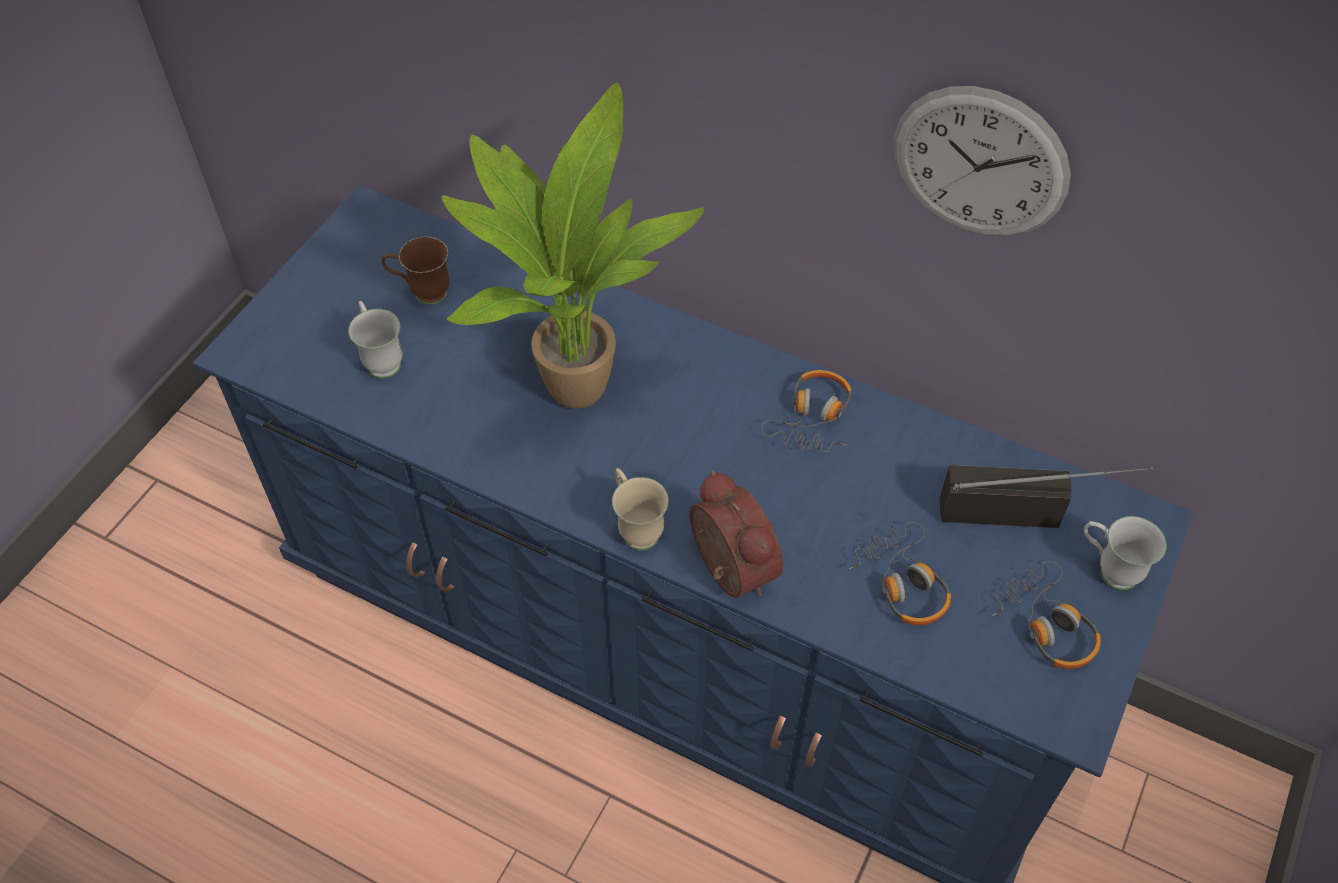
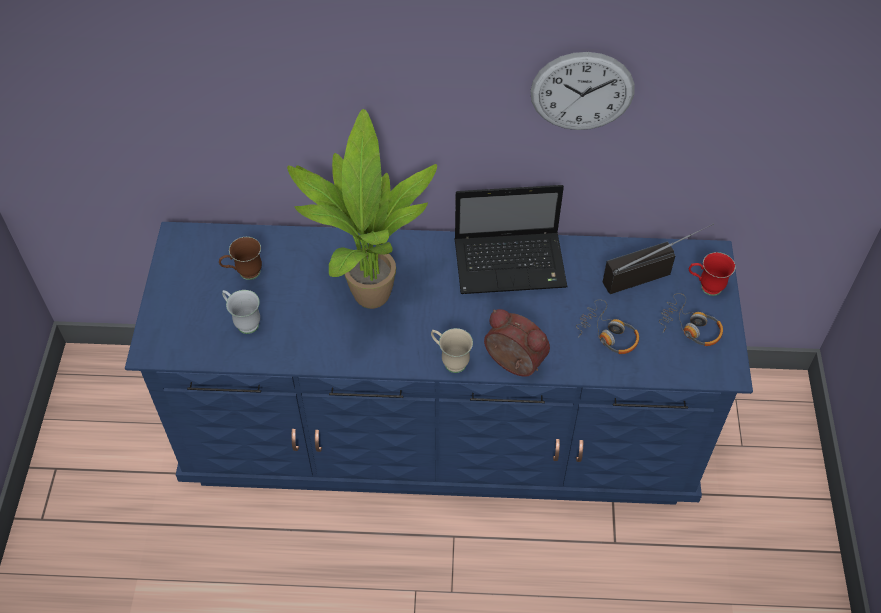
camera: 25 degrees left, 0 degrees up
headphones [761,370,852,452] -> laptop [454,185,567,294]
white mug [1084,516,1167,590] -> red mug [689,252,736,296]

